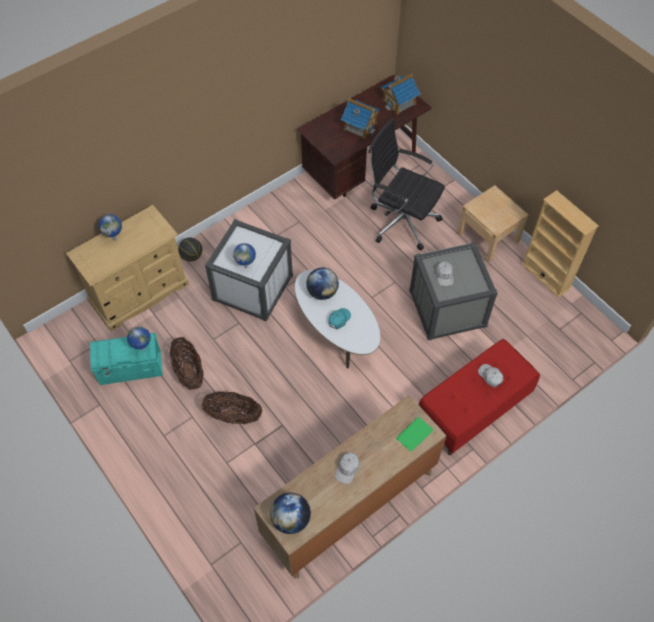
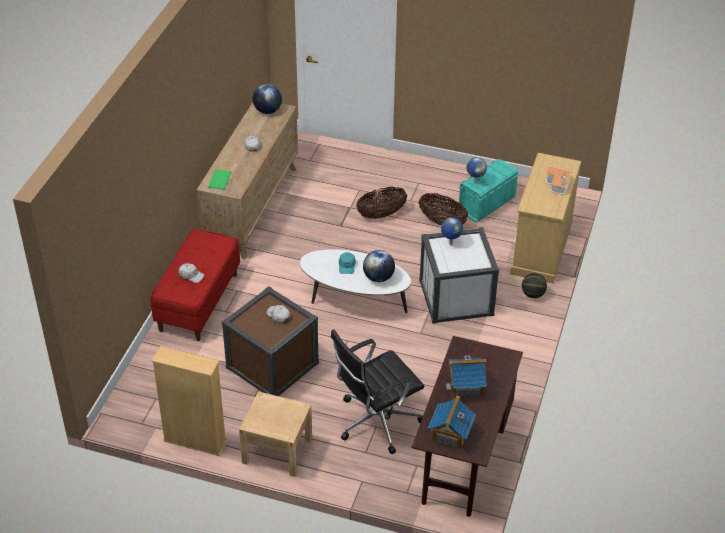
camera: 145 degrees right, 15 degrees down
globe [99,214,122,241] -> toy house [546,166,573,195]
black office chair [369,118,445,250] -> black office chair turned 150 degrees clockwise [331,329,424,454]
grey storage box [409,242,498,341] -> brown storage box [222,286,319,396]

